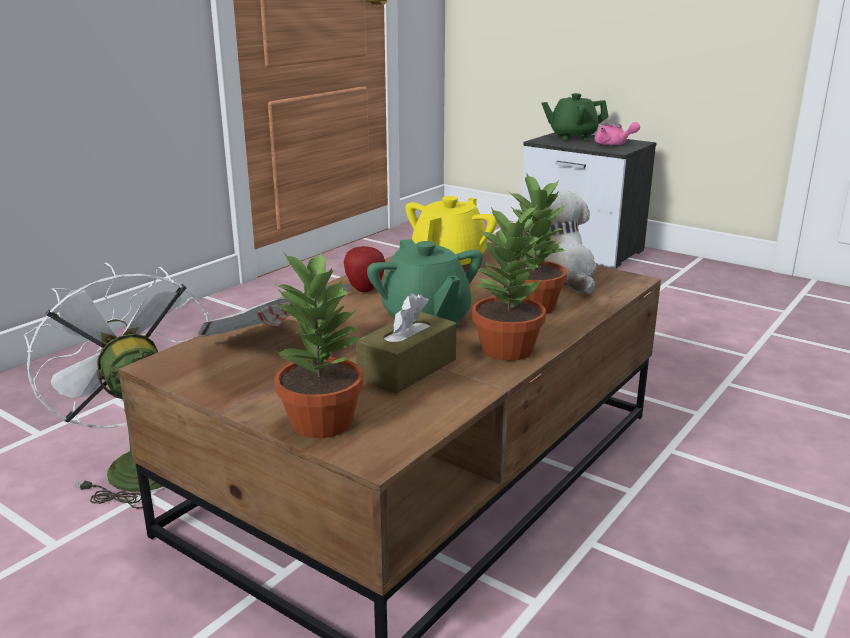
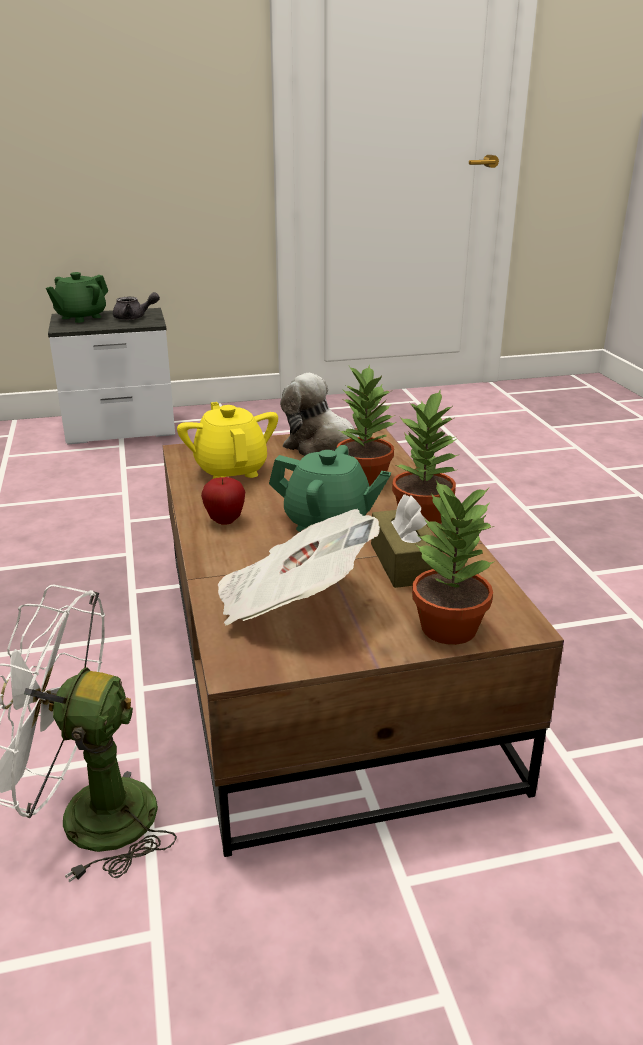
camera: 50 degrees left, 5 degrees up
pink teapot [595,122,640,146] -> grey teapot [113,292,160,320]

